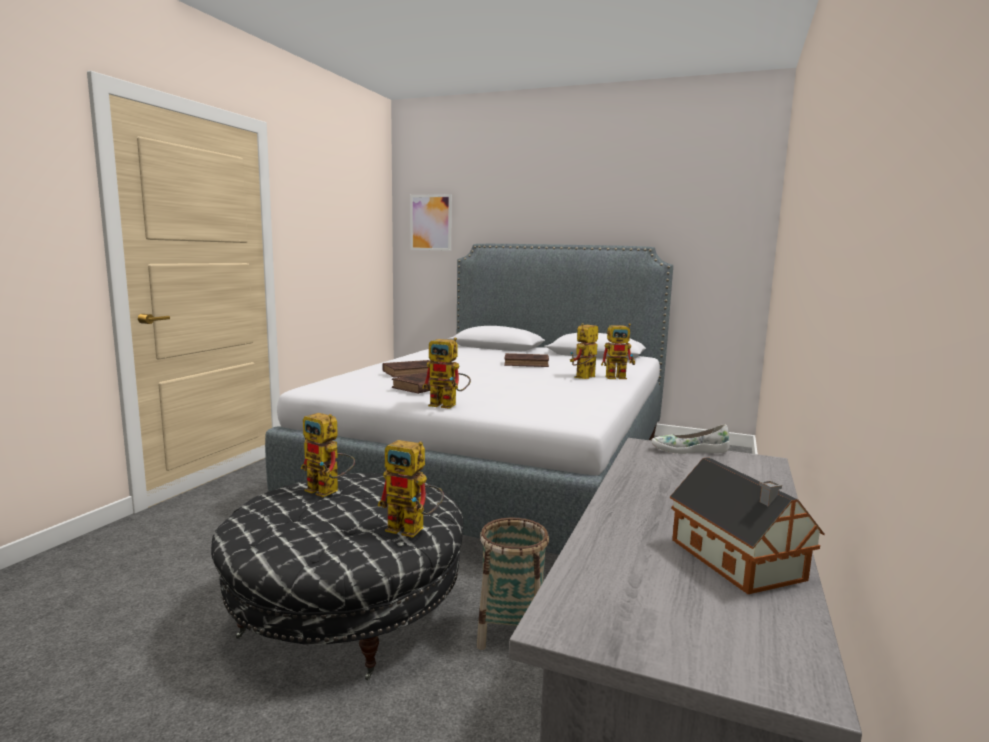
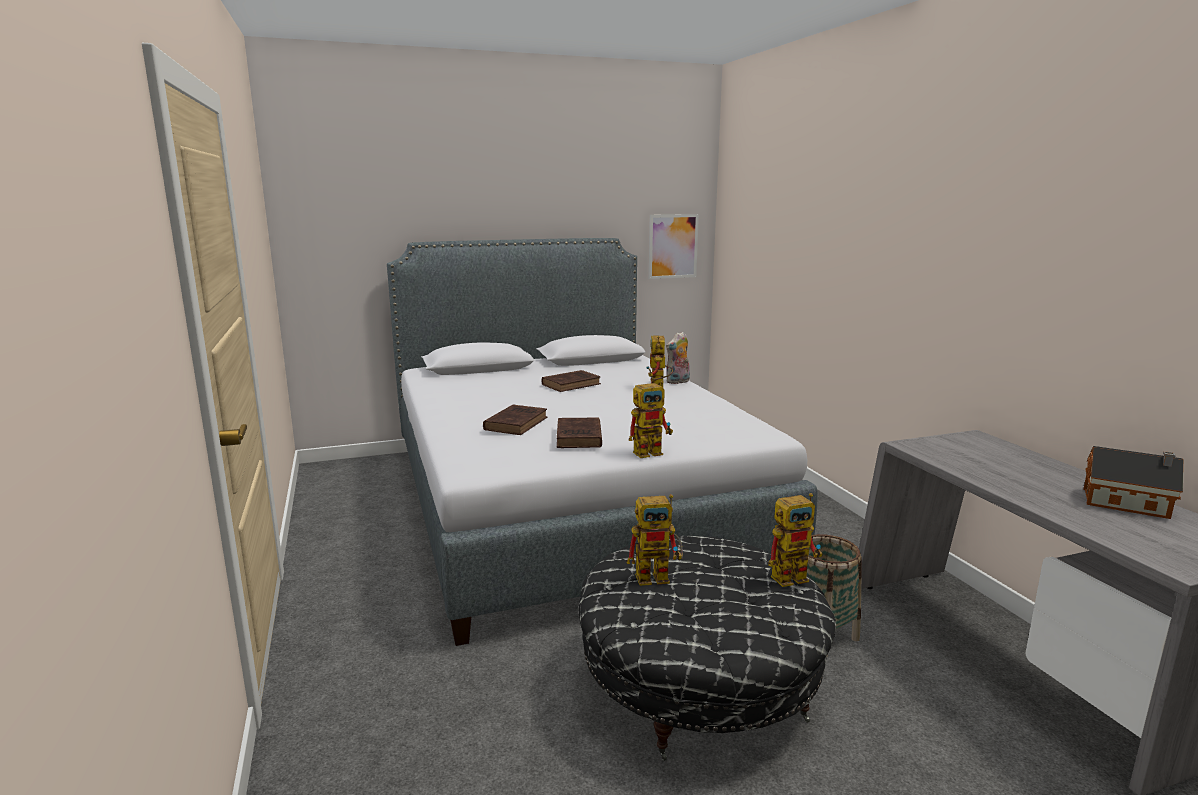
camera: 40 degrees left, 5 degrees up
picture [410,194,452,251] -> picture moved to [649,214,699,279]
toy robot [601,323,635,379] -> plush toy [666,331,690,384]
white shoe [651,424,730,454] -> none

